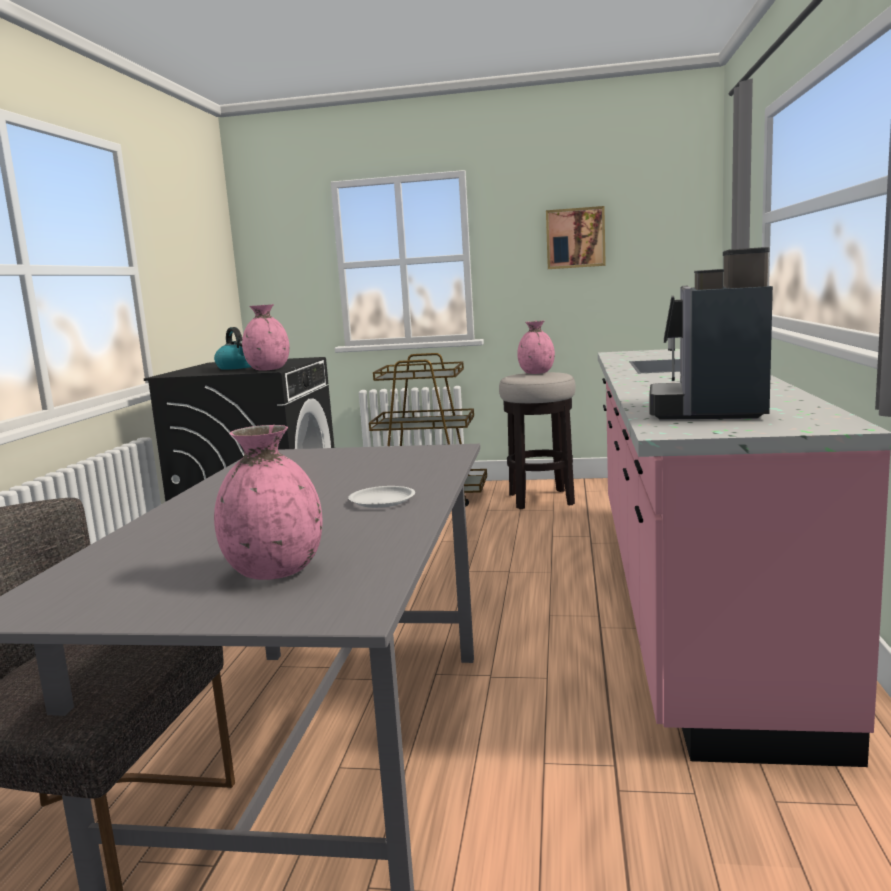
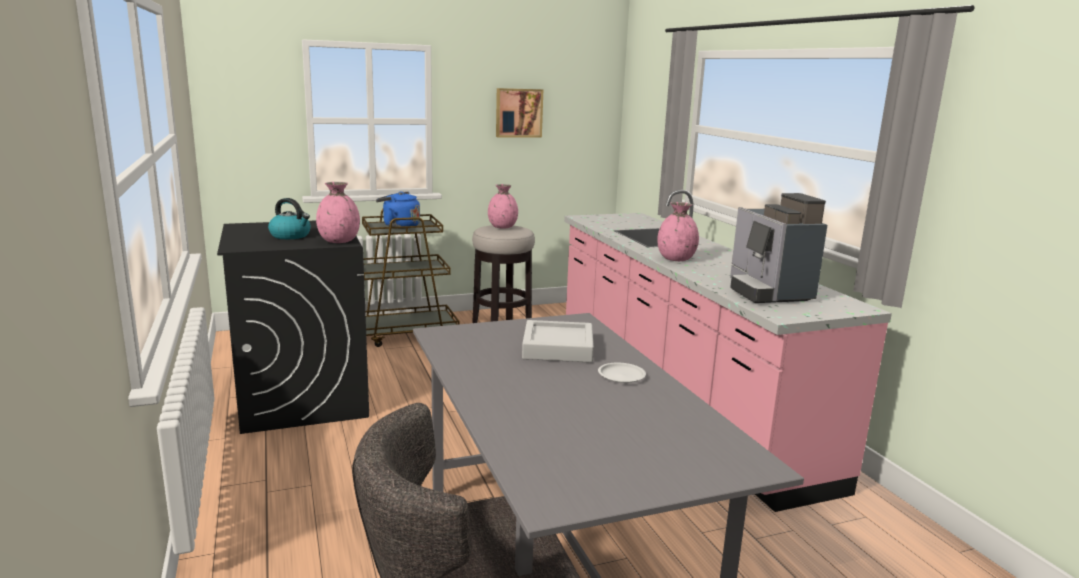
camera: 30 degrees left, 5 degrees up
pink vase [214,425,322,580] -> pink vase moved to [657,202,699,261]
none -> blue kettle [376,192,420,229]
none -> grey tray [522,320,594,363]

